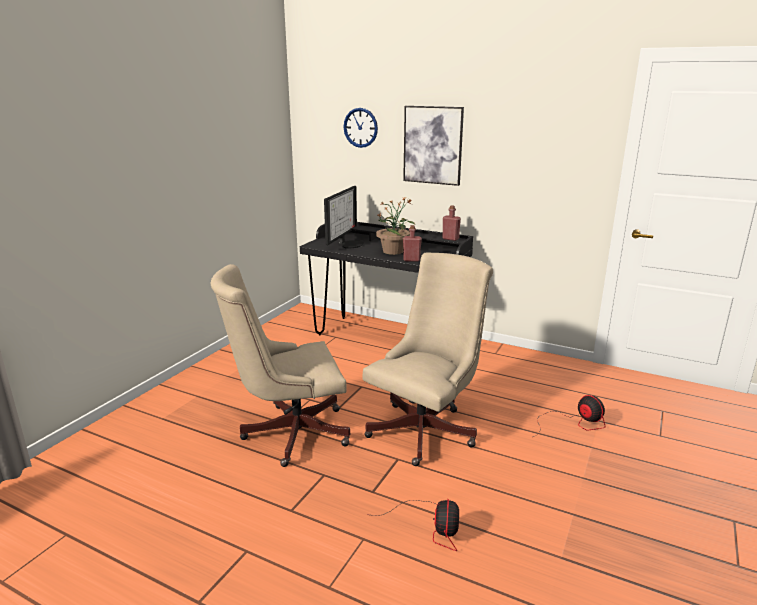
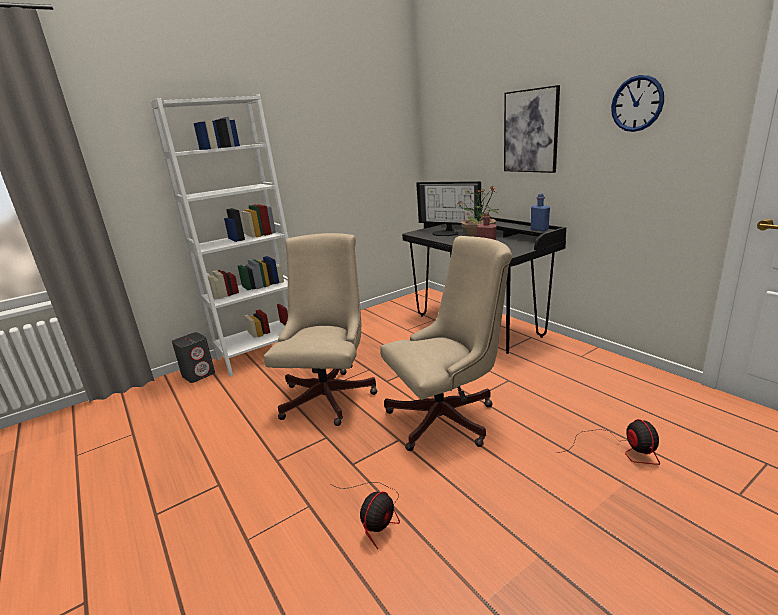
camera: 30 degrees right, 0 degrees up
beige office chair [211,264,350,467] -> beige office chair turned 90 degrees clockwise [264,233,378,426]
monitor [324,186,364,249] -> monitor turned 75 degrees clockwise [416,181,481,236]
wall clock [343,108,378,148] -> wall clock moved to [611,75,664,132]
red bottle [442,205,461,241] -> blue bottle [531,194,550,231]
none -> white bookcase [151,94,288,377]
none -> grey speaker [172,332,215,383]

